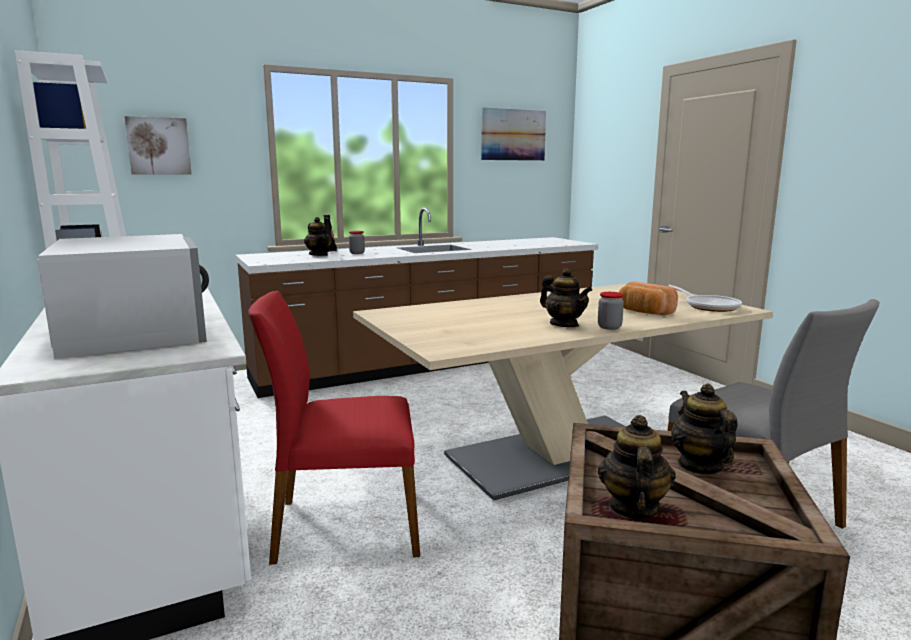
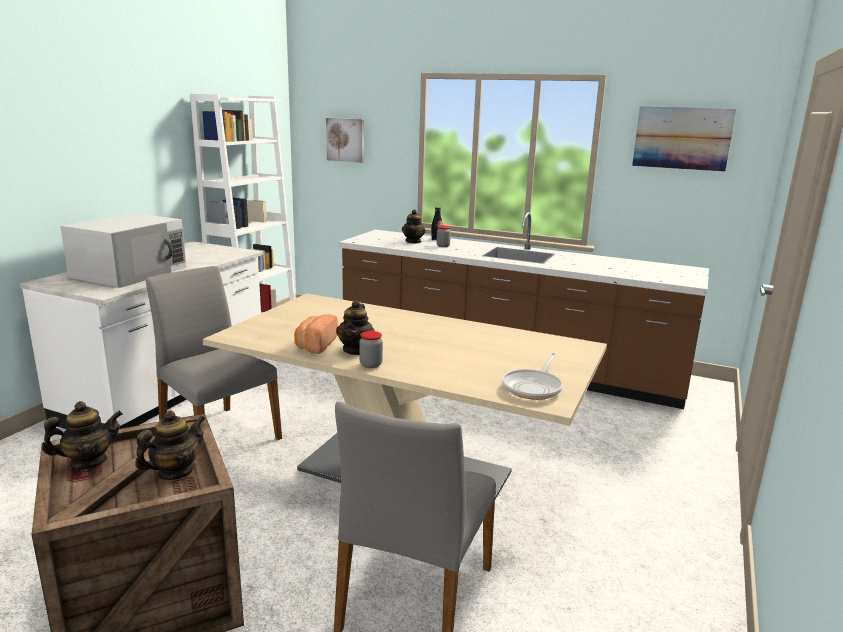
camera: 50 degrees right, 5 degrees up
red chair [248,291,420,565] -> grey chair [146,266,282,440]
bread [619,281,678,315] -> bread moved to [294,314,338,354]

